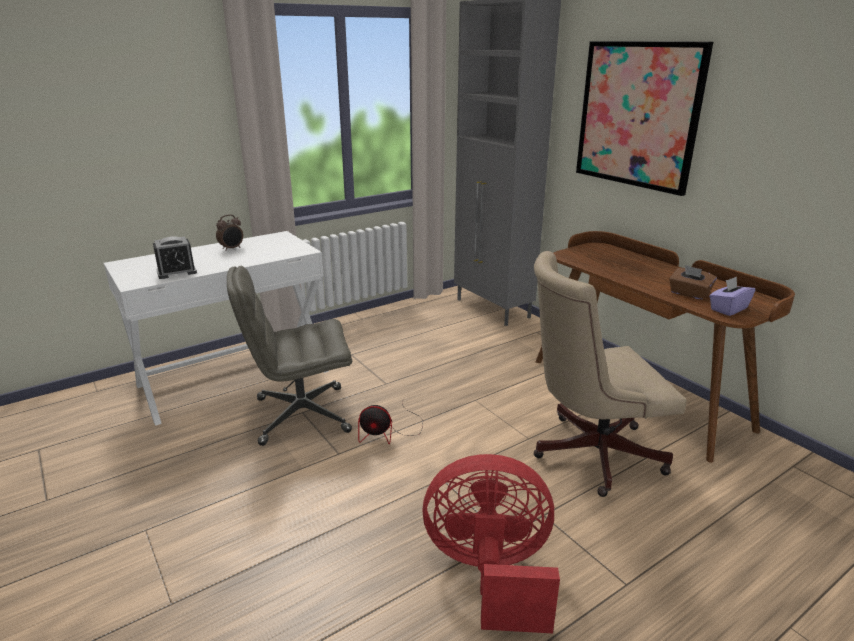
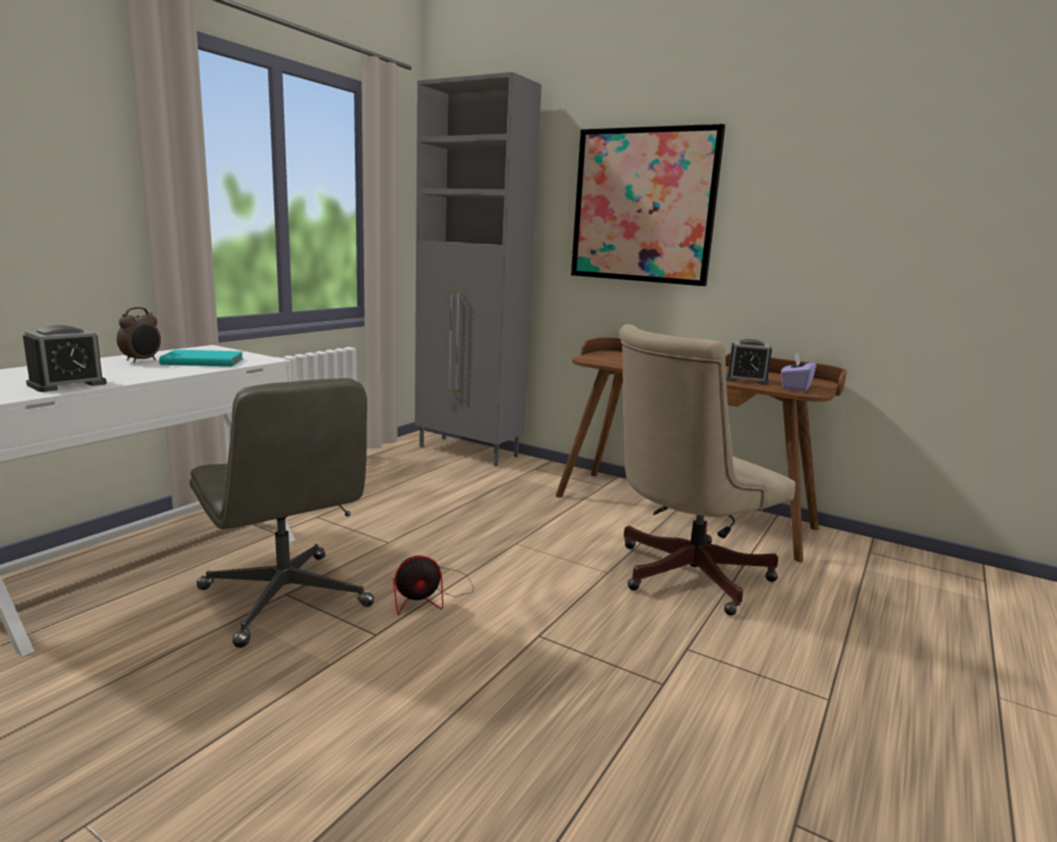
camera: 25 degrees left, 10 degrees down
grey office chair [227,266,352,446] -> grey office chair turned 90 degrees counterclockwise [190,378,374,648]
red fan [423,454,560,634] -> none
brown tissue box [669,265,717,300] -> alarm clock [726,339,772,385]
none -> turquoise book [159,350,243,366]

